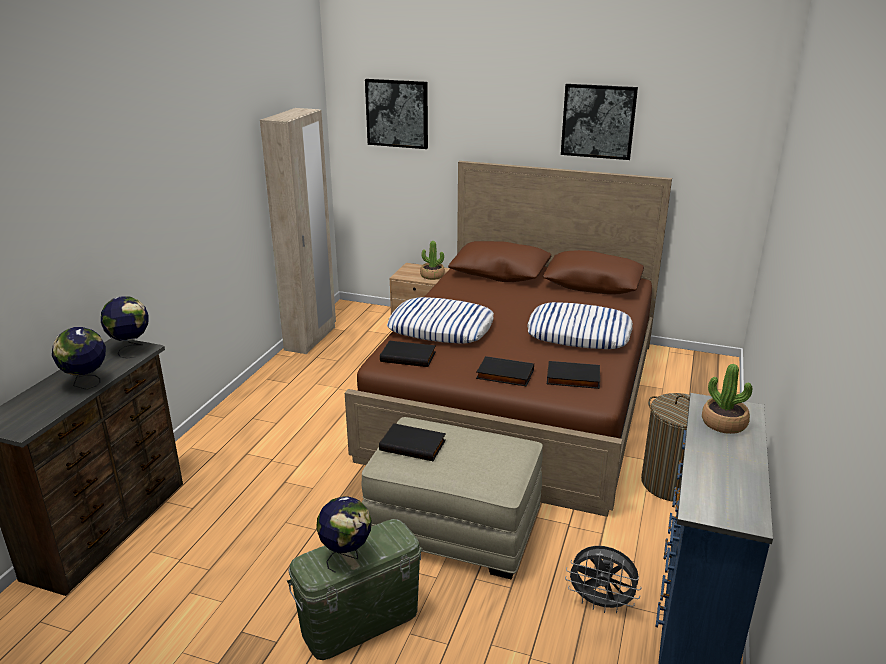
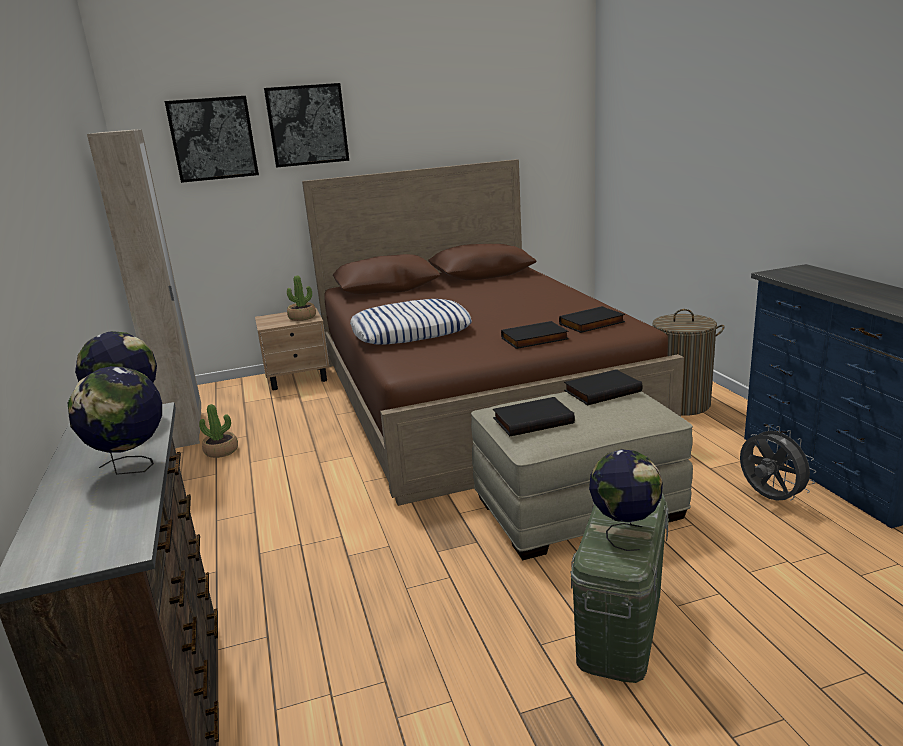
camera: 35 degrees left, 5 degrees down
black book [380,340,436,367] -> black book moved to [564,369,642,405]
pillow [527,302,633,349] -> none
picture [561,84,638,160] -> picture moved to [264,83,349,168]
grey fan [565,546,642,613] -> grey fan turned 105 degrees counterclockwise [740,426,816,501]
potted plant [702,364,752,434] -> potted plant moved to [199,404,238,458]

